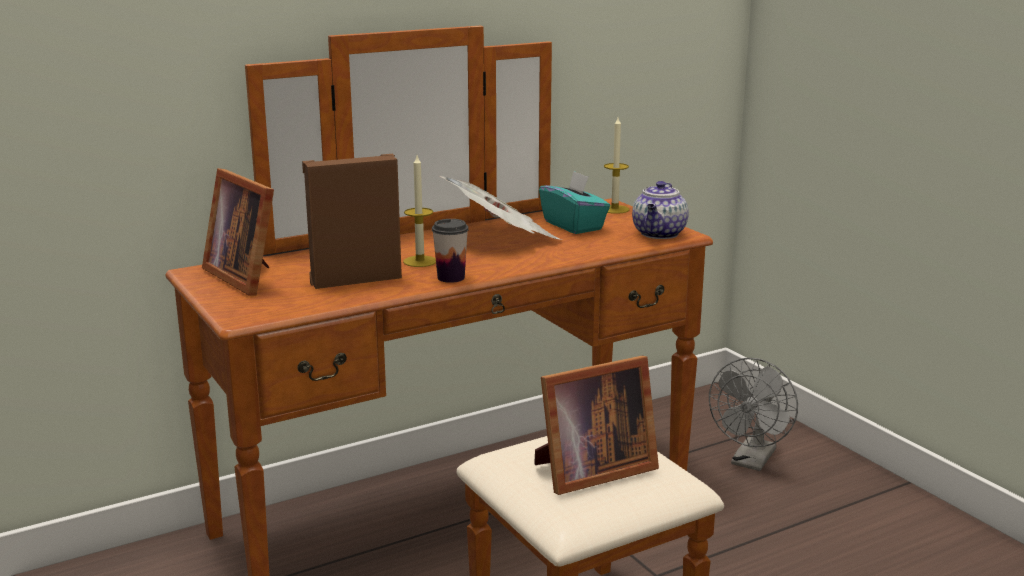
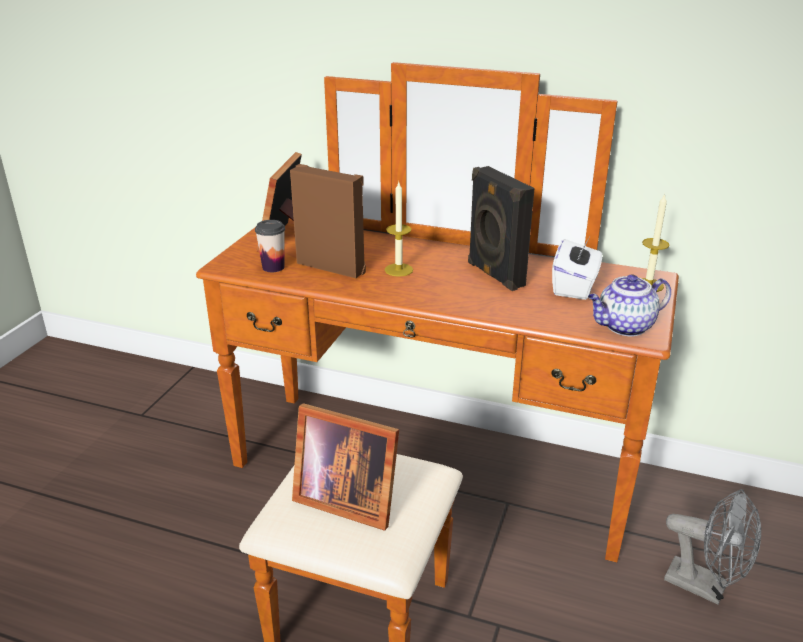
camera: 50 degrees right, 10 degrees up
cup [432,219,469,283] -> cup moved to [255,220,285,272]
newspaper [440,176,563,240] -> black speaker [468,166,535,291]
turquoise tissue box [539,171,610,234] -> white tissue box [552,235,602,300]
grey fan [709,358,798,471] -> grey fan turned 135 degrees counterclockwise [664,489,761,605]

